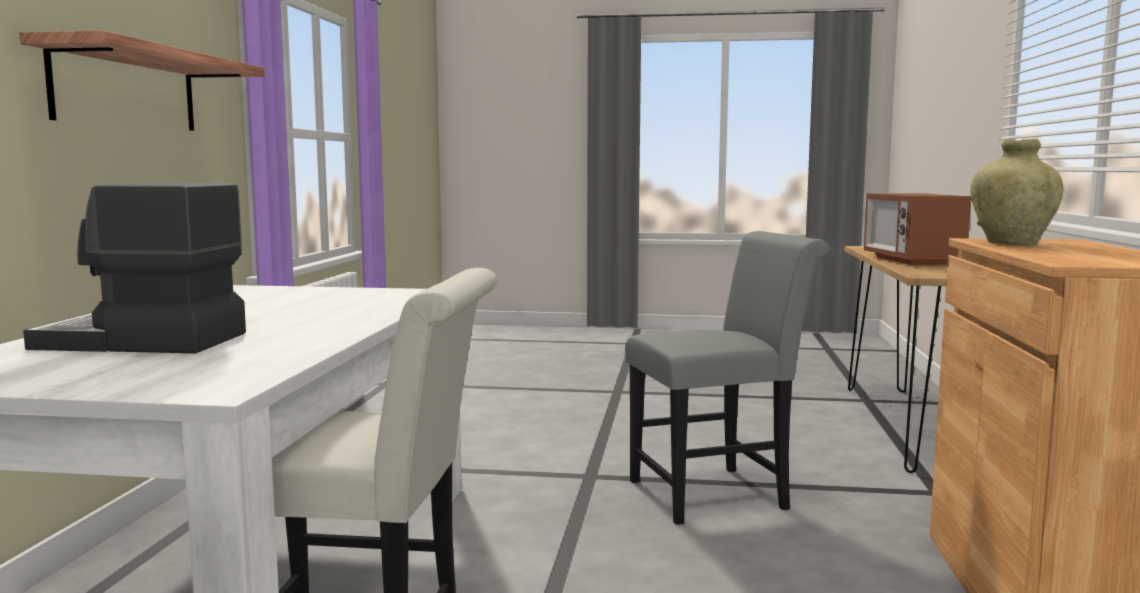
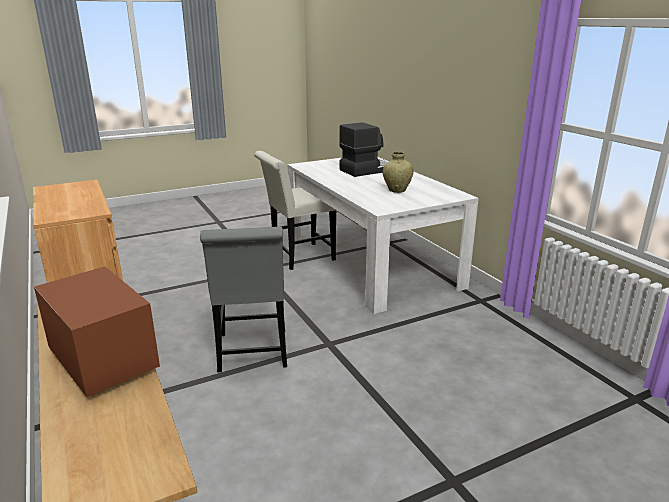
camera: 145 degrees right, 15 degrees up
shelf [19,30,265,131] -> none
grey chair [625,231,829,525] -> grey chair turned 45 degrees counterclockwise [200,227,287,372]
beige vase [970,139,1063,246] -> beige vase moved to [383,152,414,193]

